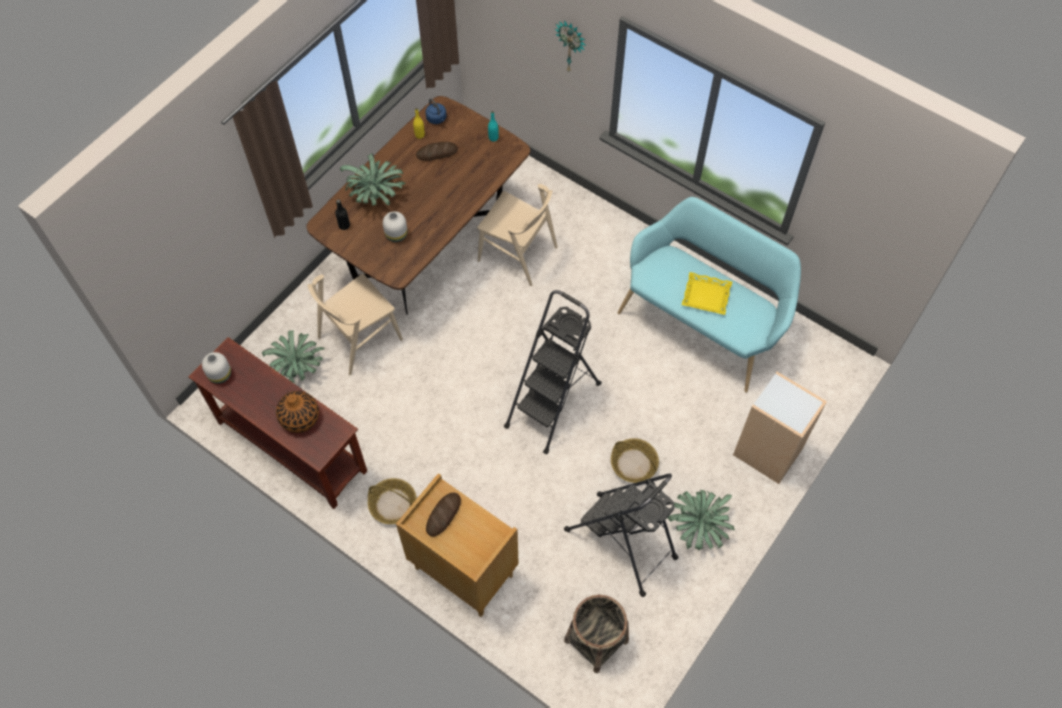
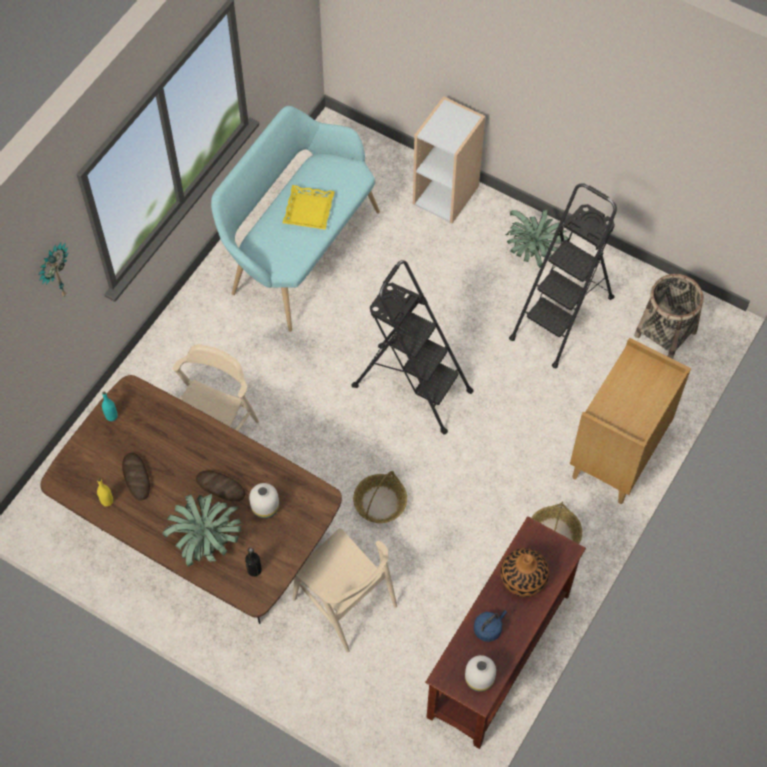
camera: 95 degrees left, 0 degrees up
potted plant [262,330,325,383] -> none
blue kettle [425,98,447,124] -> blue kettle moved to [474,610,507,642]
bread [426,492,461,537] -> bread moved to [196,470,245,501]
basket [611,438,659,483] -> basket moved to [353,471,407,523]

